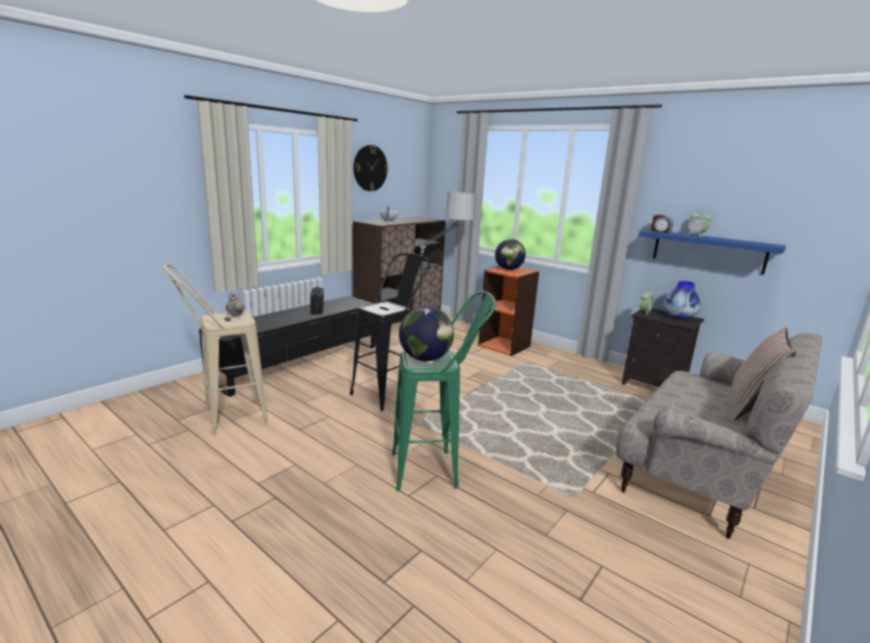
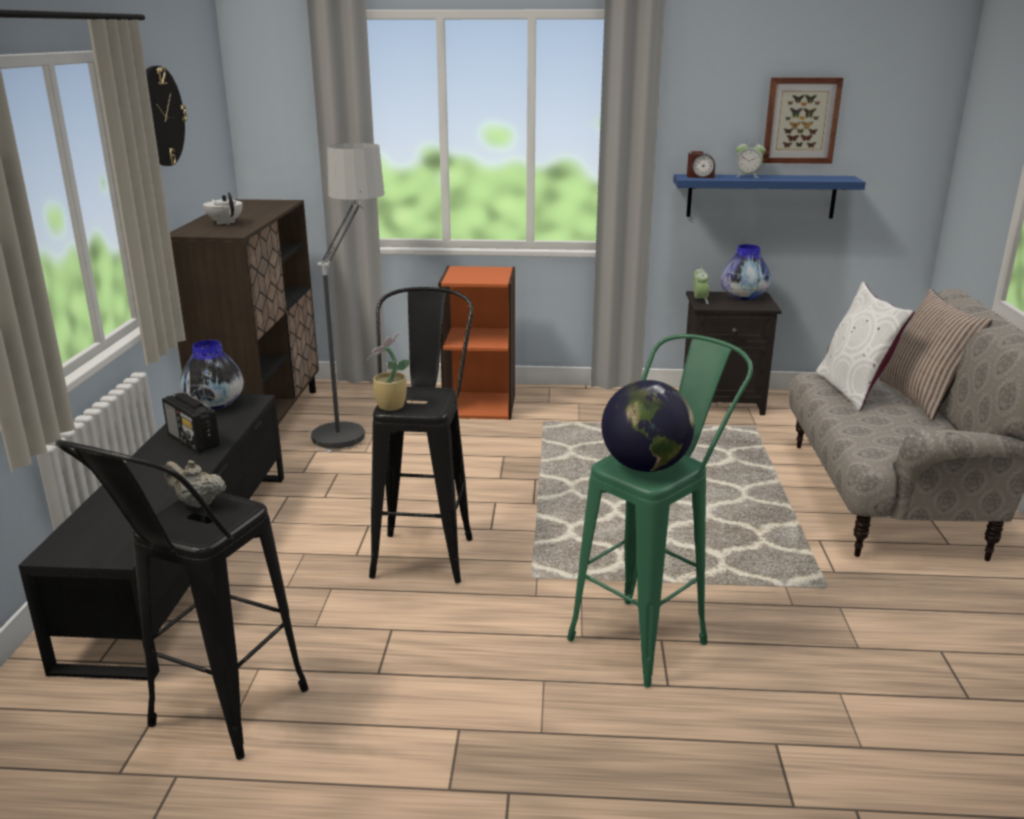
camera: 35 degrees left, 5 degrees up
beige stool [163,264,268,434] -> black stool [55,440,309,760]
globe [495,239,526,270] -> none
none -> vase [180,340,244,409]
none -> potted plant [367,332,411,411]
none -> picture [763,77,843,164]
none -> white pillow [816,282,915,411]

